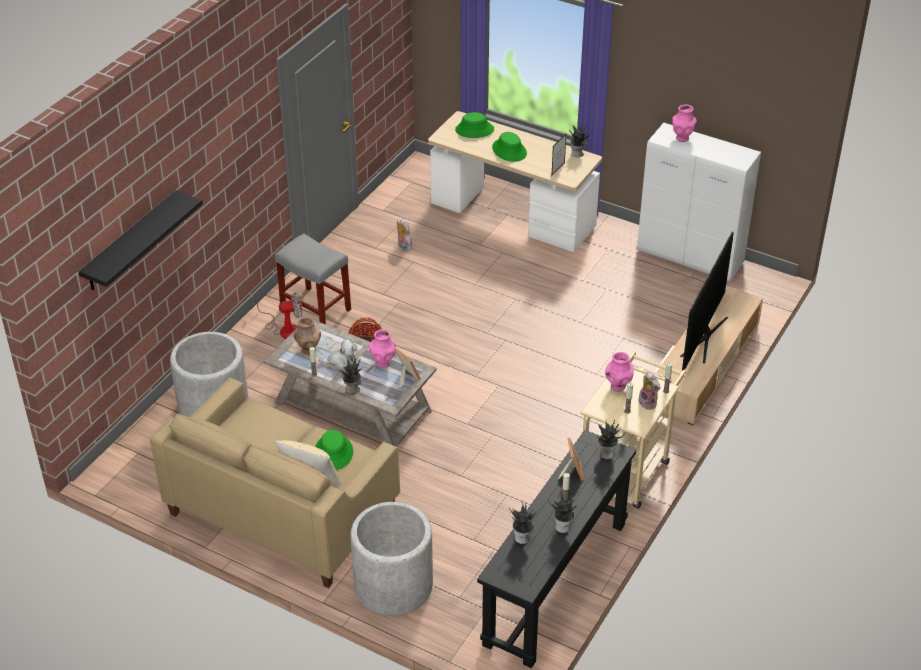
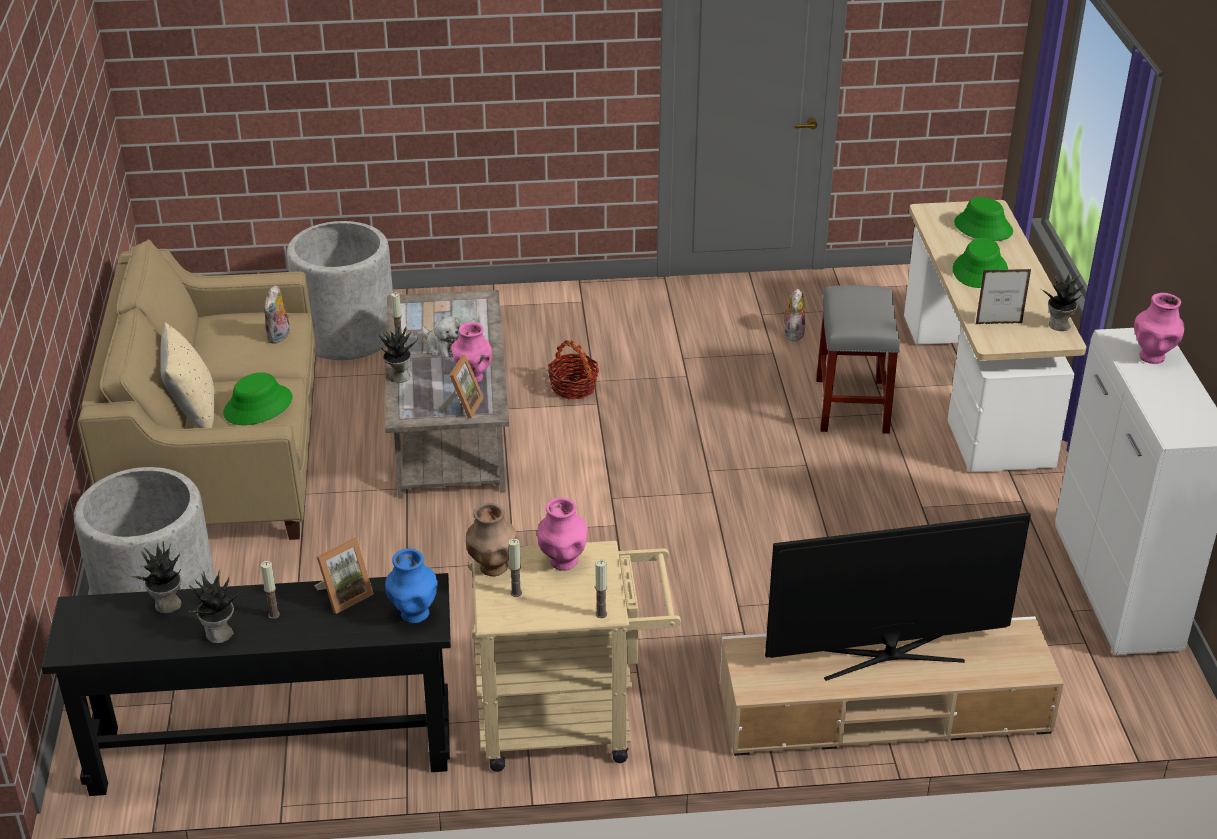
camera: 55 degrees right, 5 degrees down
black shelf [78,190,203,291] -> none
fan [252,293,302,339] -> none
grey stool [275,233,351,324] -> grey stool moved to [816,285,900,434]
brown vase [294,317,321,354] -> brown vase moved to [466,503,517,576]
potted plant [596,420,624,459] -> blue vase [385,548,438,623]
plush toy [639,372,661,410] -> plush toy moved to [264,285,290,344]

